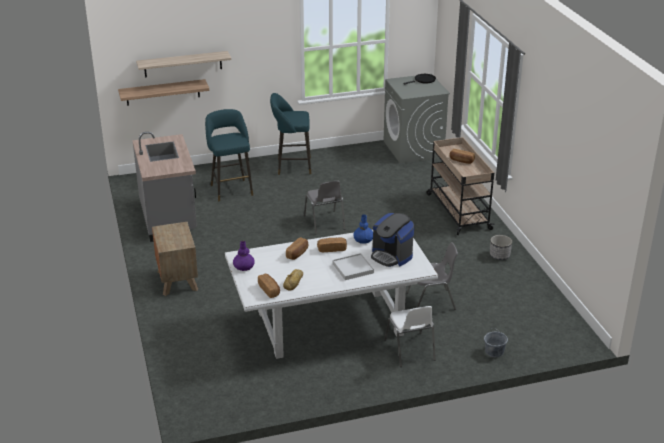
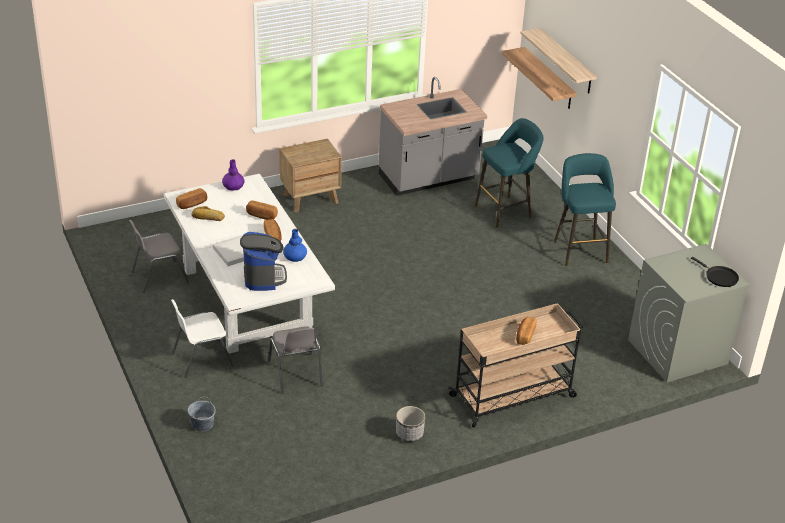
camera: 80 degrees right, 5 degrees up
grey chair [304,181,345,234] -> grey chair moved to [129,219,189,293]
coffee machine [371,213,414,267] -> coffee machine turned 135 degrees clockwise [240,232,287,291]

